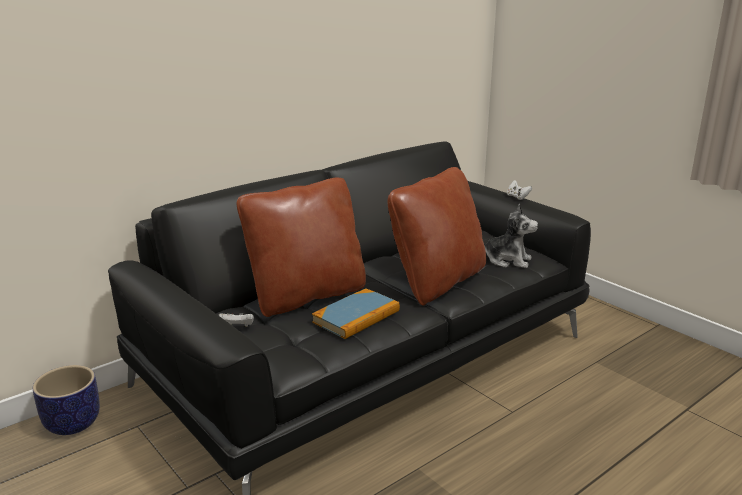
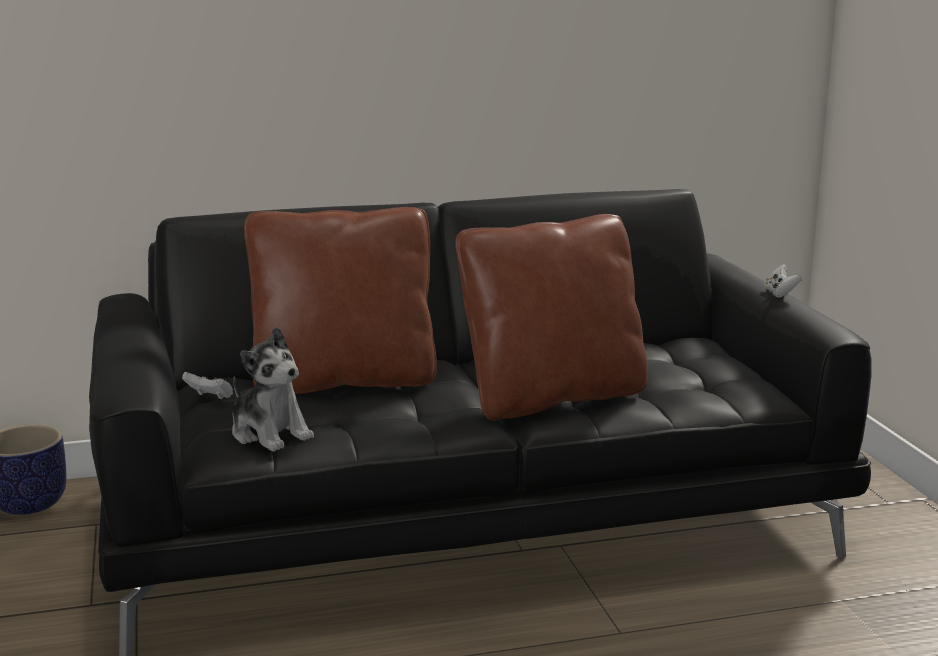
camera: 25 degrees right, 5 degrees down
book [312,289,400,339] -> none
plush toy [484,203,538,268] -> plush toy moved to [232,327,314,452]

